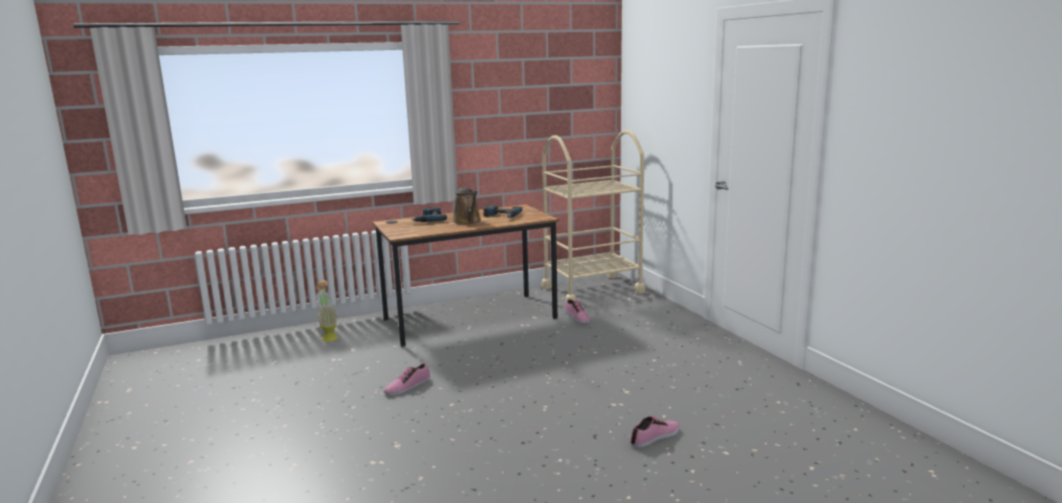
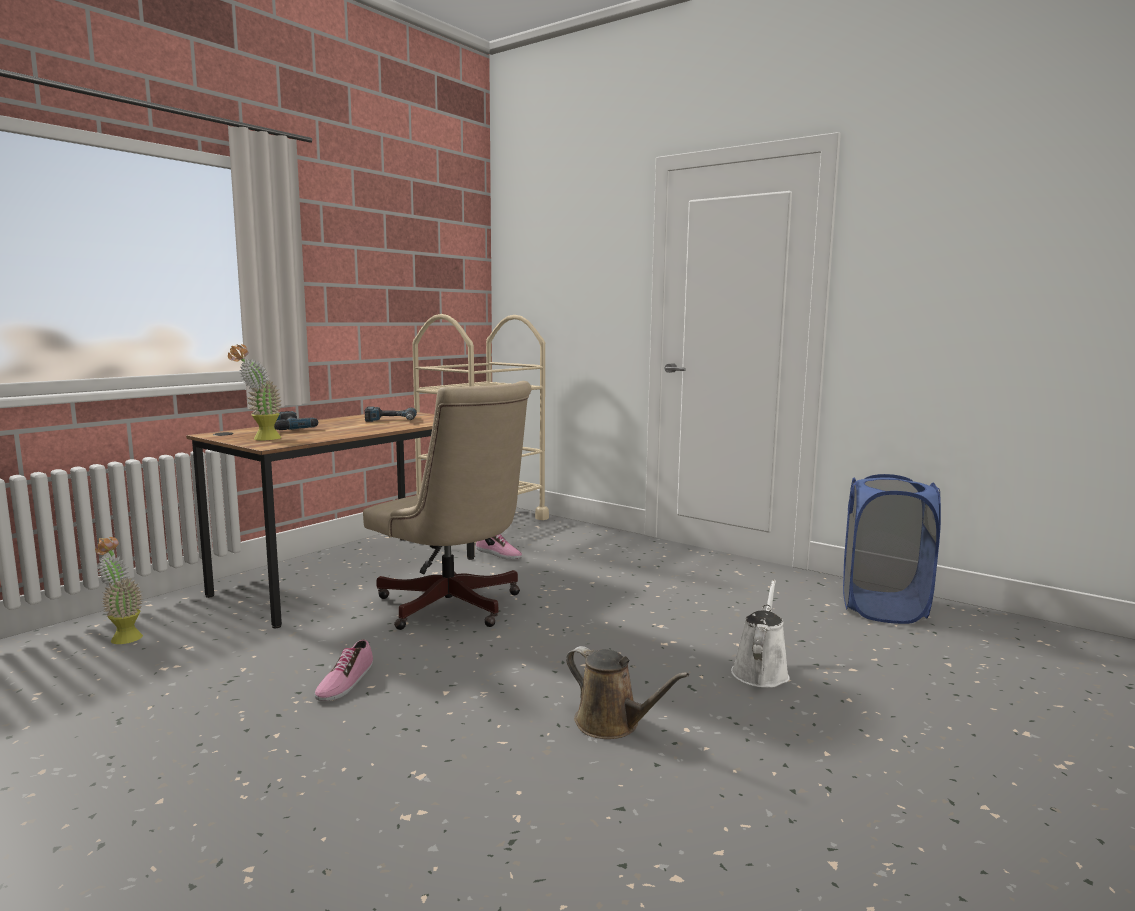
camera: 30 degrees left, 5 degrees down
brown watering can [452,188,481,225] -> brown watering can moved to [566,646,689,739]
shoe [630,416,680,448] -> white watering can [731,580,790,688]
none -> potted plant [228,344,281,440]
none -> beige office chair [363,381,532,630]
none -> blue laundry basket [843,474,941,624]

